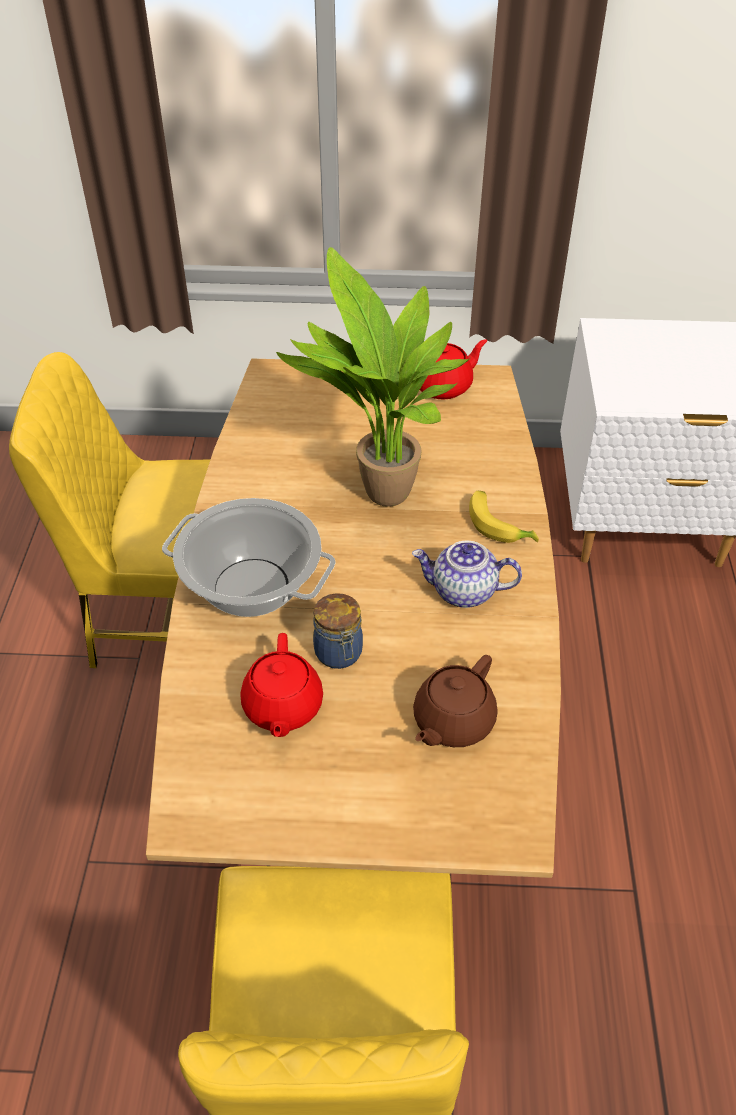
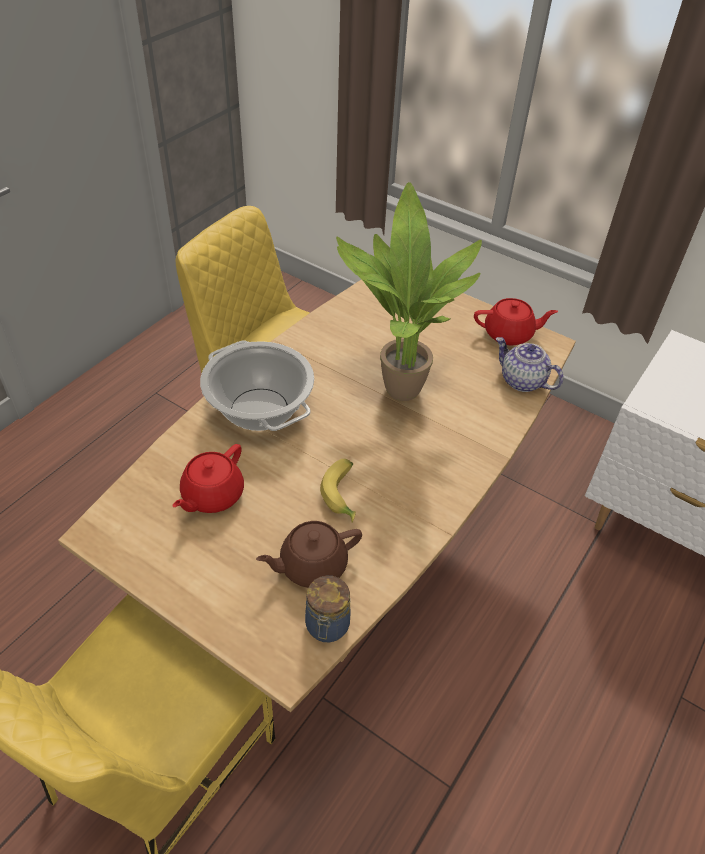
camera: 30 degrees right, 0 degrees up
jar [313,593,363,669] -> jar moved to [305,576,351,642]
teapot [412,540,522,608] -> teapot moved to [496,337,563,392]
banana [469,491,539,543] -> banana moved to [320,459,356,523]

